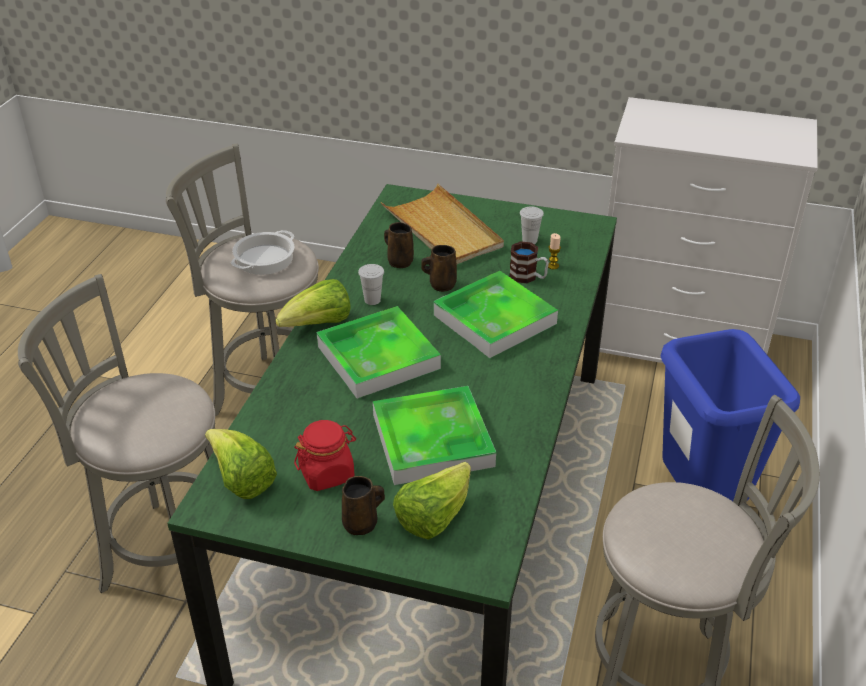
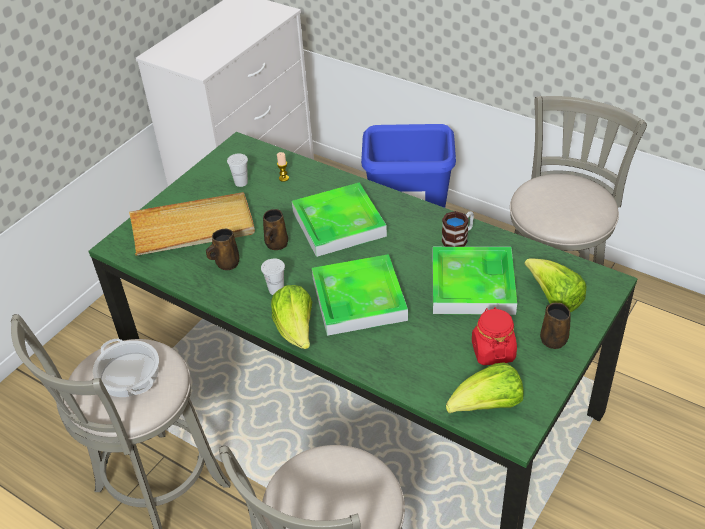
camera: 70 degrees left, 5 degrees up
mug [509,241,549,283] -> mug moved to [442,211,474,247]

